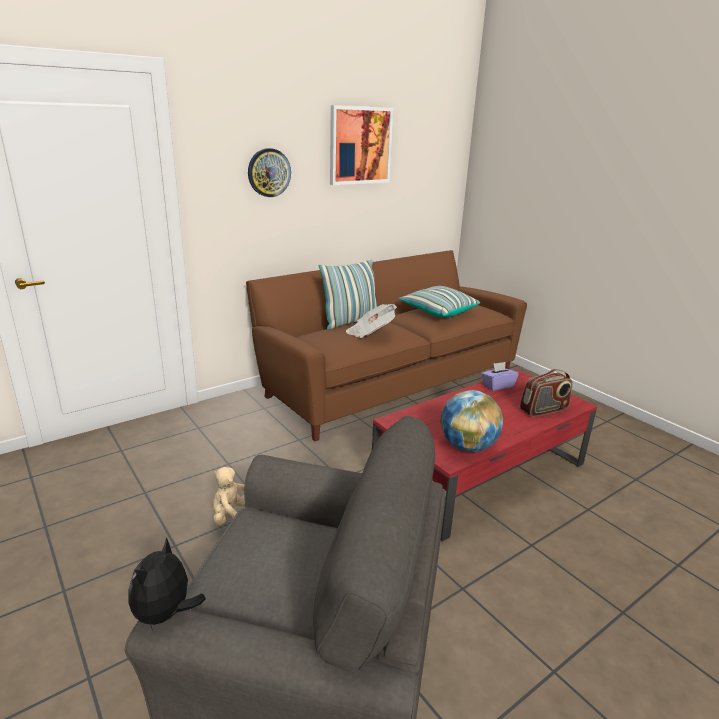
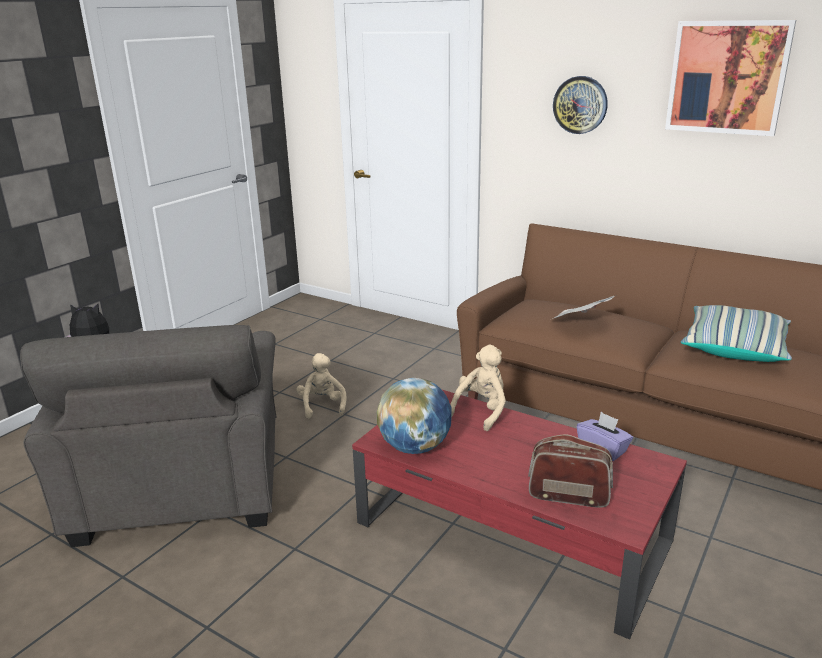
camera: 70 degrees right, 0 degrees up
pillow [319,259,378,330] -> none
radio [520,369,573,417] -> radio turned 150 degrees clockwise [528,435,613,508]
none -> beige plush toy [450,345,506,431]

